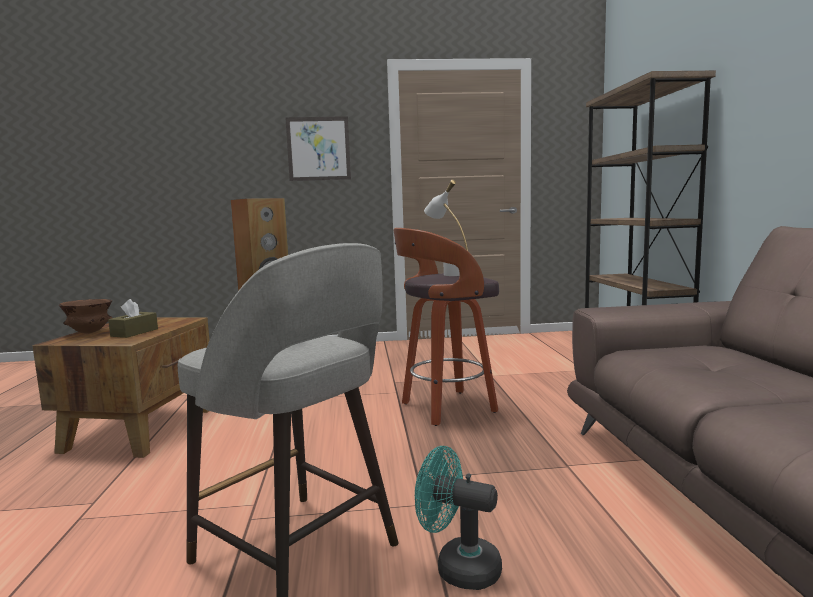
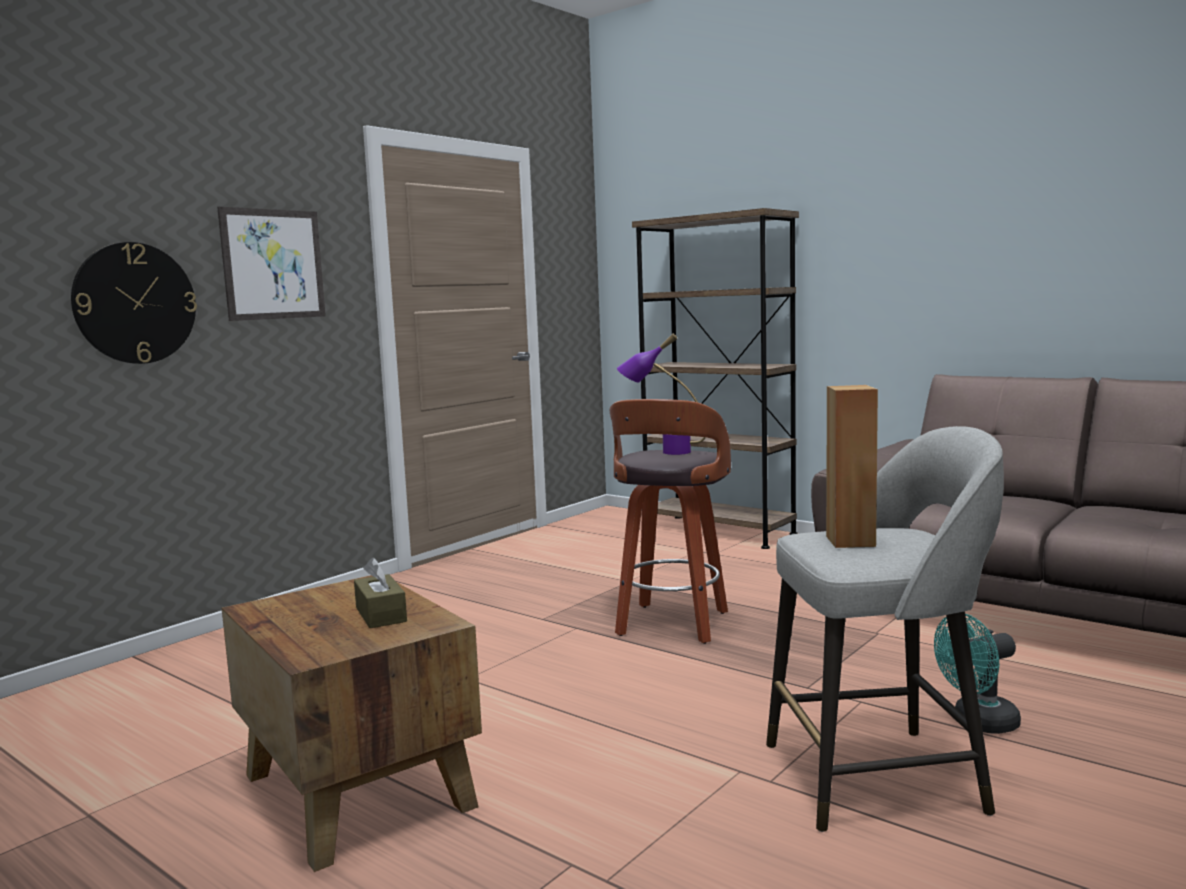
camera: 45 degrees left, 0 degrees up
brown bowl [59,299,112,334] -> none
white table lamp [424,179,468,276] -> purple table lamp [617,334,706,455]
none -> wall clock [71,242,197,364]

